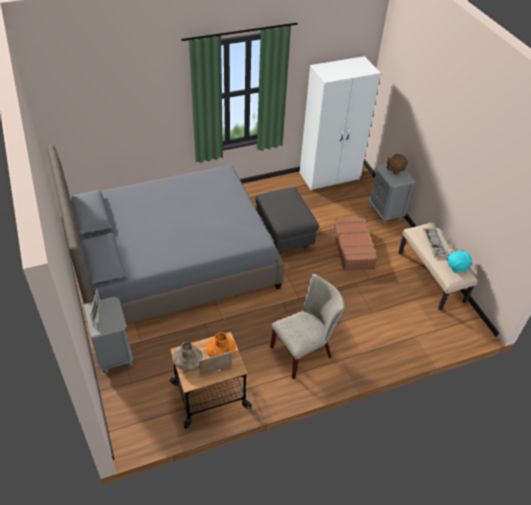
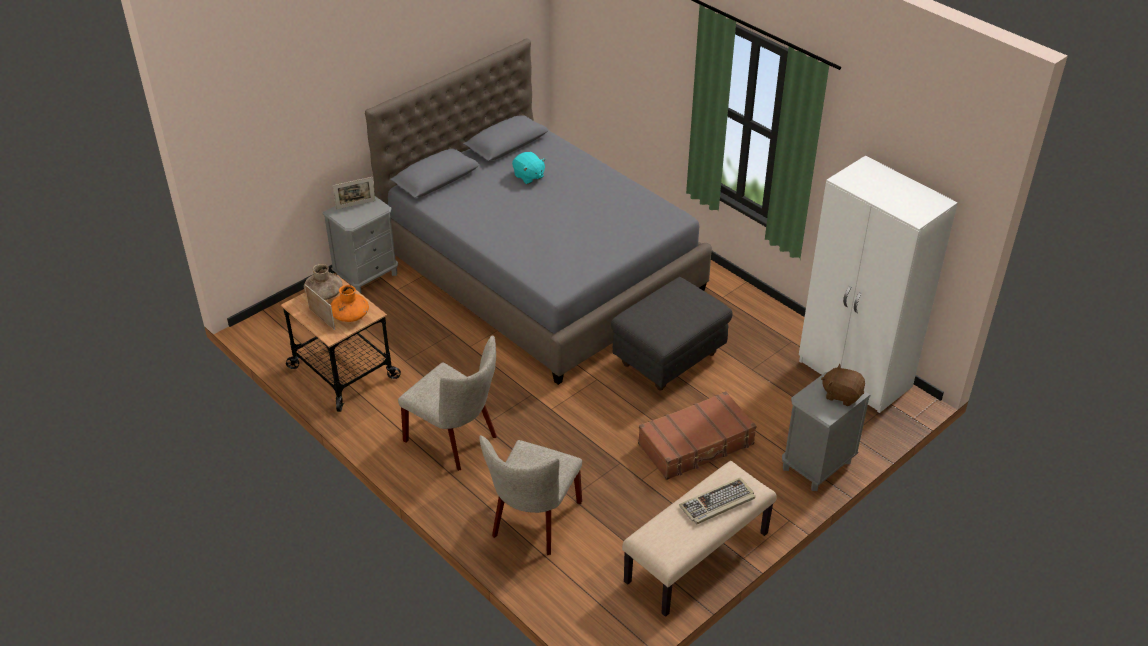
camera: 70 degrees right, 5 degrees down
turquoise plush toy [447,249,472,273] -> turquoise plush toy moved to [512,152,546,184]
none -> beige chair [479,435,582,555]

